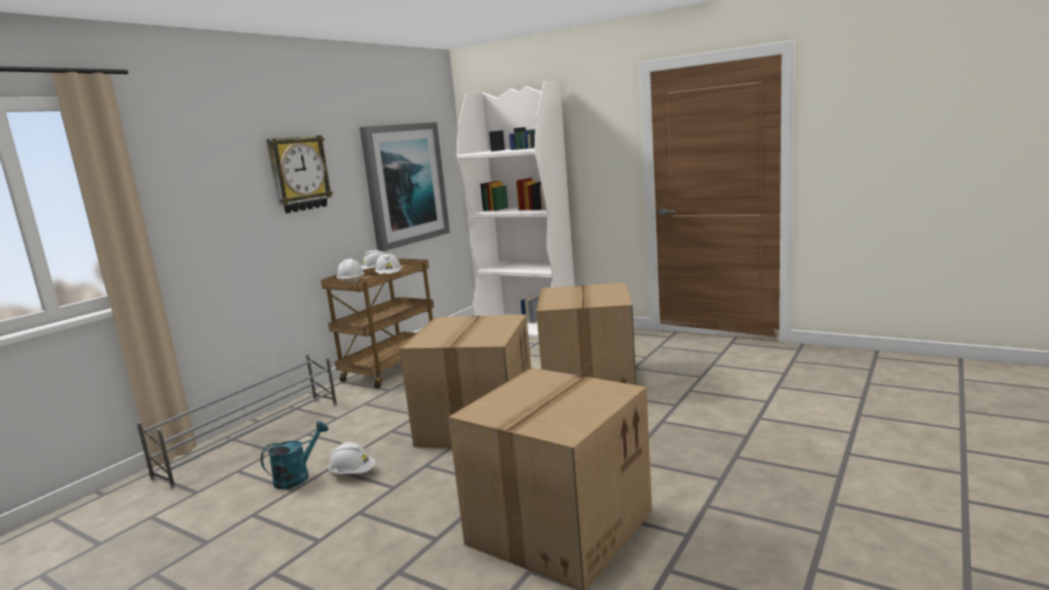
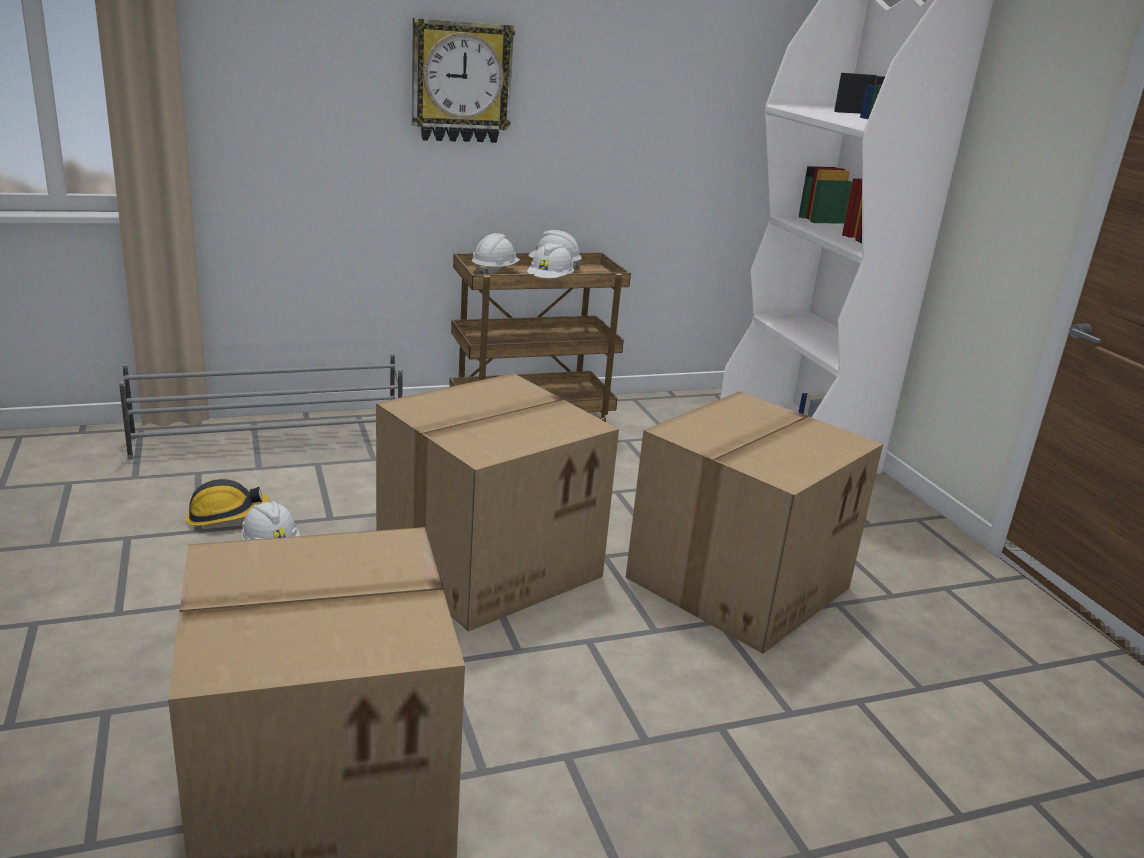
camera: 35 degrees right, 10 degrees up
turquoise watering can [260,421,329,489] -> hard hat [186,479,269,526]
picture [359,122,450,251] -> none

